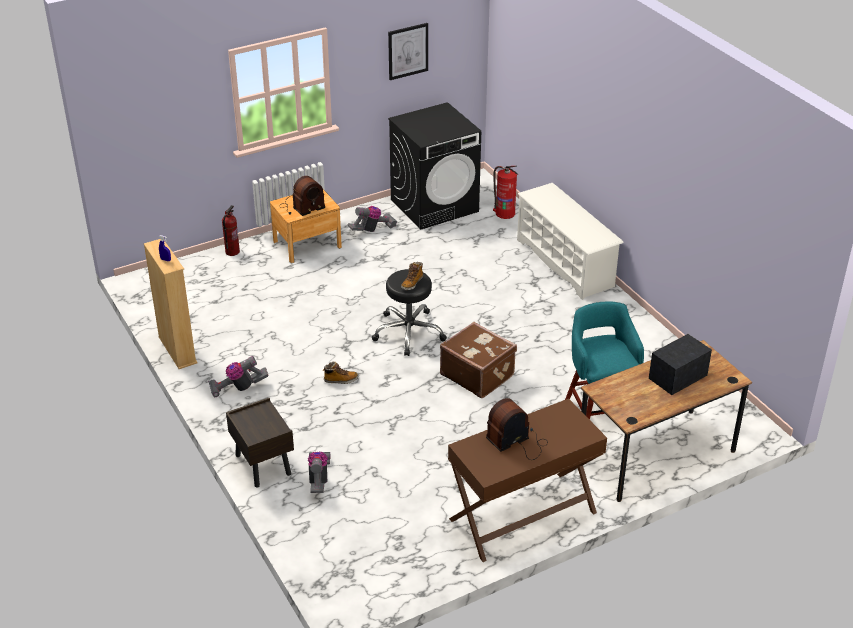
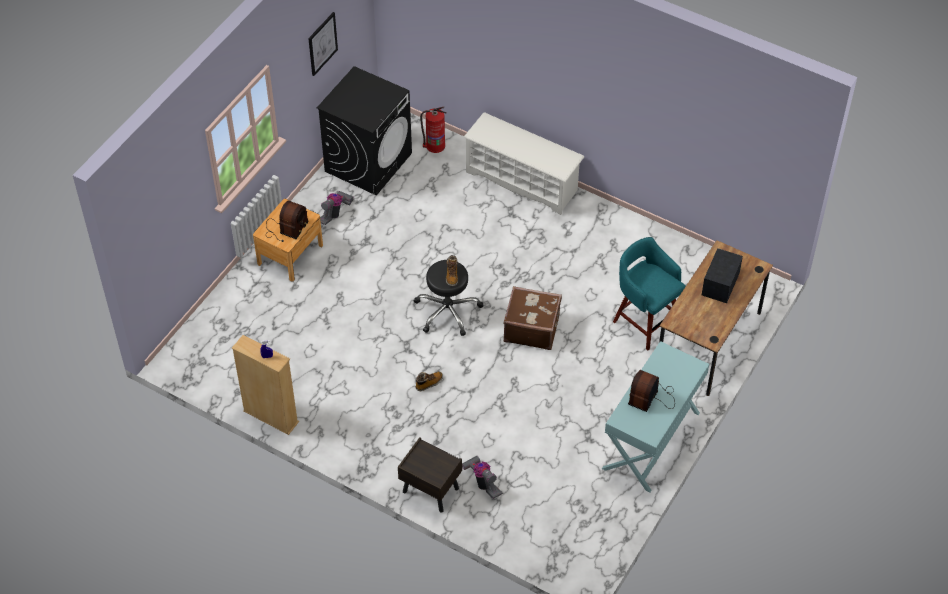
camera: 30 degrees left, 15 degrees up
vacuum cleaner [209,356,268,398] -> none
fire extinguisher [222,205,240,256] -> none
brown console table [448,398,607,562] -> turquoise console table [602,341,709,493]

